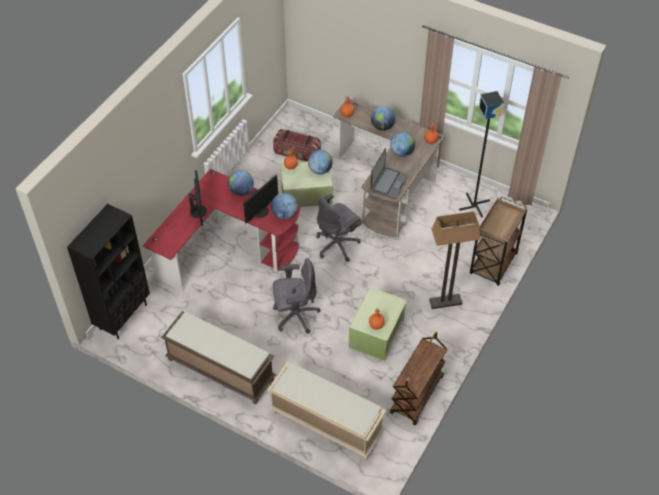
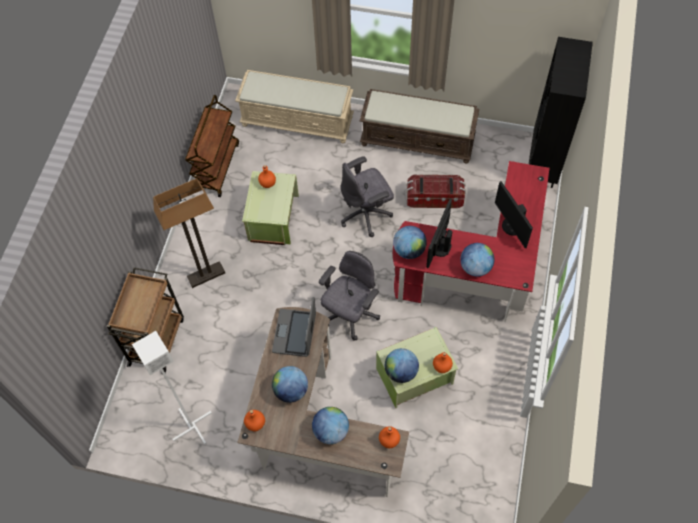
camera: 165 degrees right, 10 degrees up
storage box [273,129,321,161] -> storage box moved to [407,175,466,208]
black floor lamp [459,91,504,218] -> white floor lamp [132,331,212,444]

